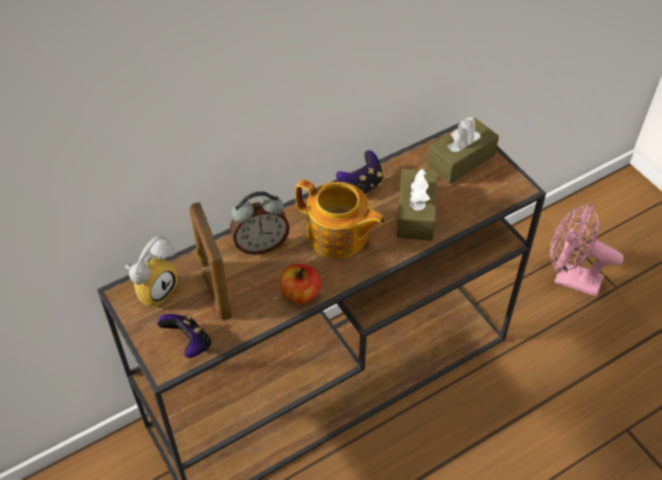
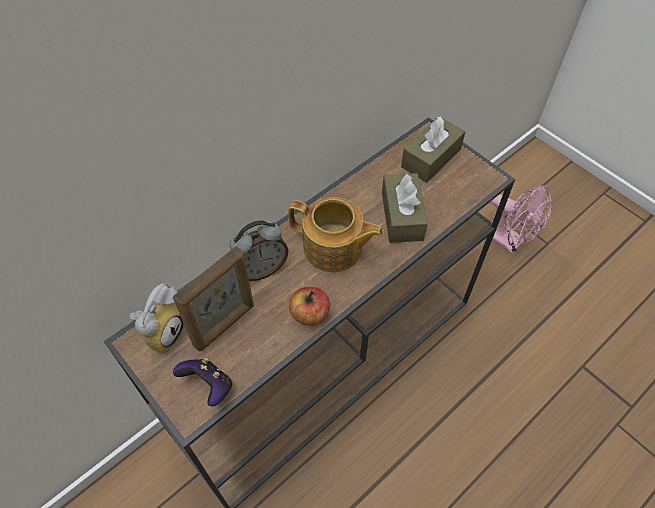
camera: 10 degrees left, 5 degrees up
picture frame [190,202,231,320] -> picture frame turned 105 degrees counterclockwise [173,246,254,351]
game controller [336,150,383,195] -> none
pink fan [550,203,624,297] -> pink fan turned 150 degrees counterclockwise [491,185,552,254]

